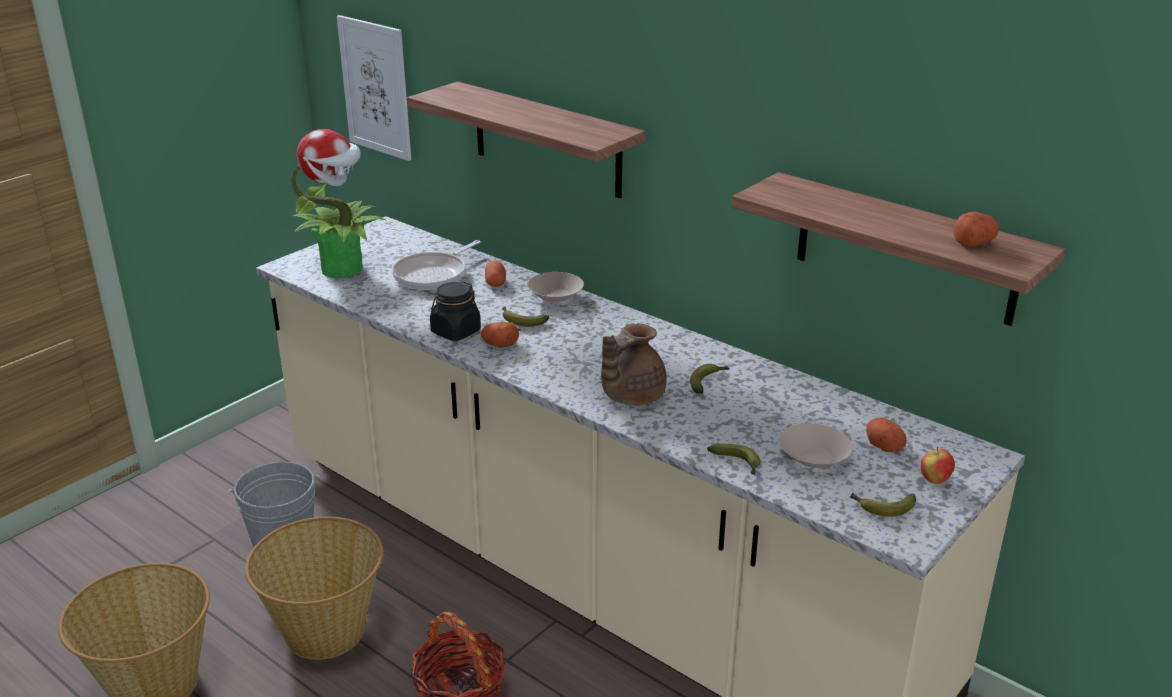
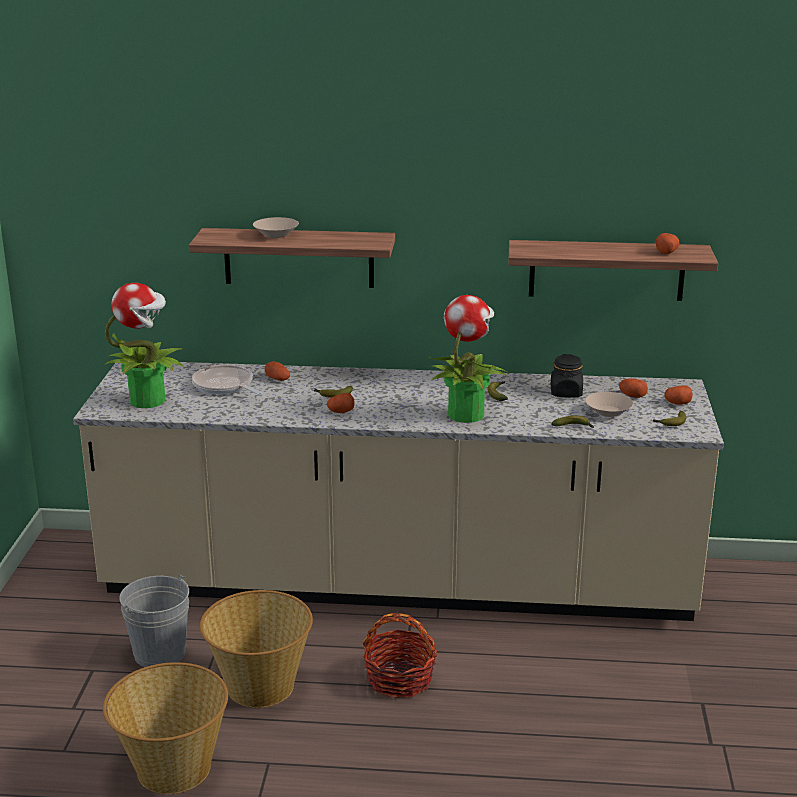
camera: 35 degrees left, 5 degrees down
picture [337,15,411,161] -> none
frying pan [392,240,481,290] -> frying pan turned 135 degrees clockwise [192,365,263,396]
black jar [430,282,481,341] -> black jar moved to [551,354,583,398]
beige bowl [527,272,584,303] -> beige bowl moved to [253,217,299,238]
brown teapot [601,323,666,406] -> potted plant [428,295,509,423]
apple [921,447,955,484] -> potato [664,386,693,405]

